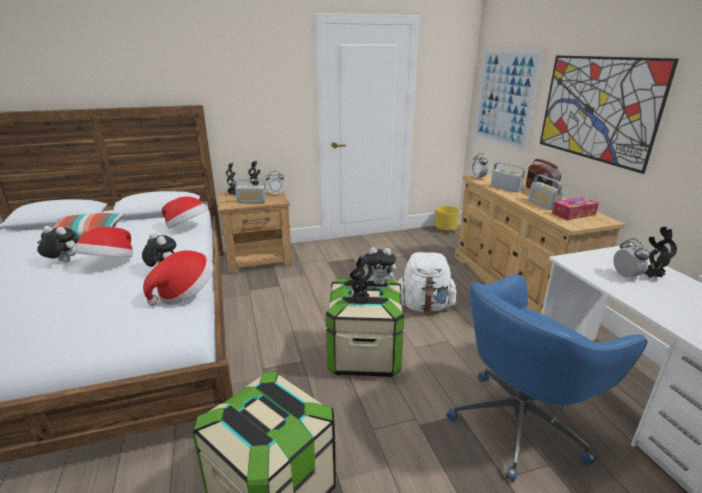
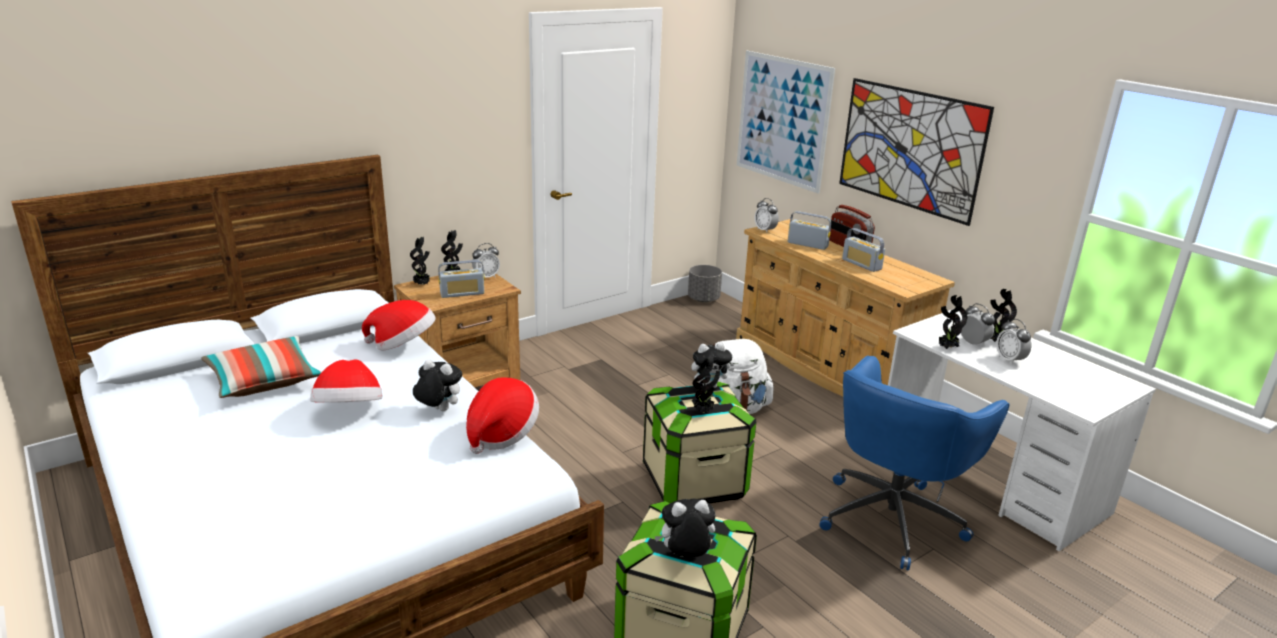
camera: 20 degrees left, 0 degrees up
plush toy [37,226,76,262] -> plush toy moved to [655,499,716,557]
yellow planter [435,206,459,231] -> grey planter [688,265,722,302]
tissue box [552,197,599,220] -> none
none -> potted plant [939,295,968,349]
none -> alarm clock [996,319,1031,365]

